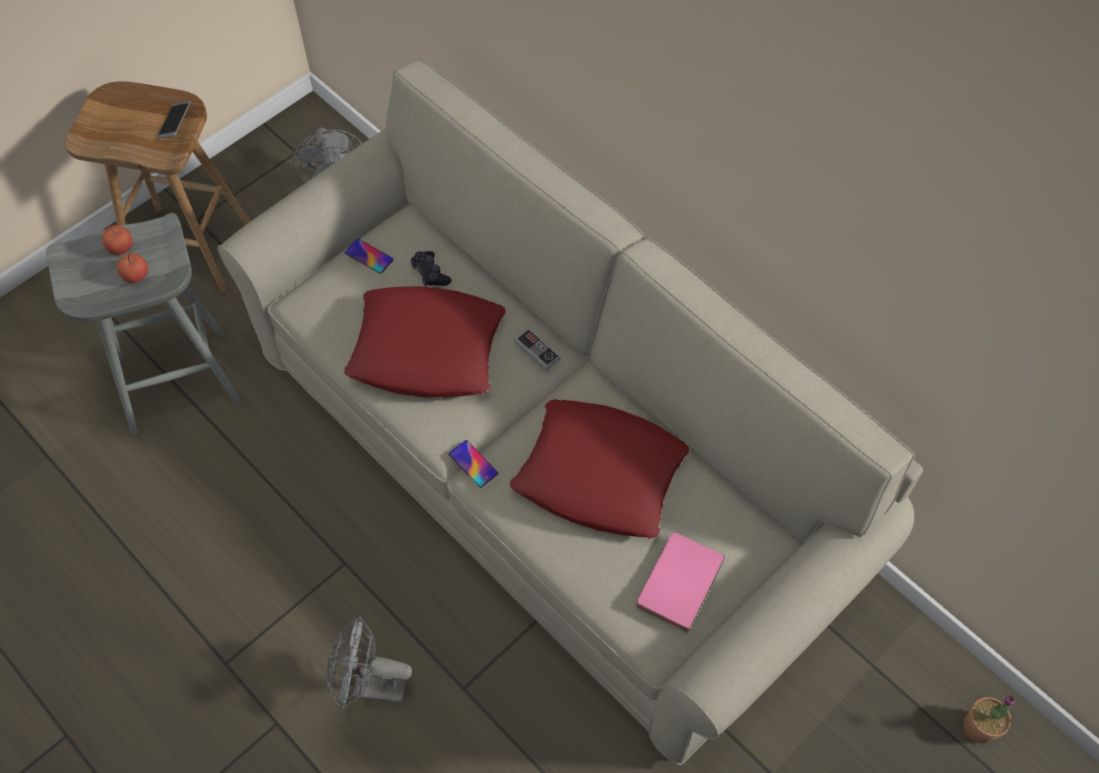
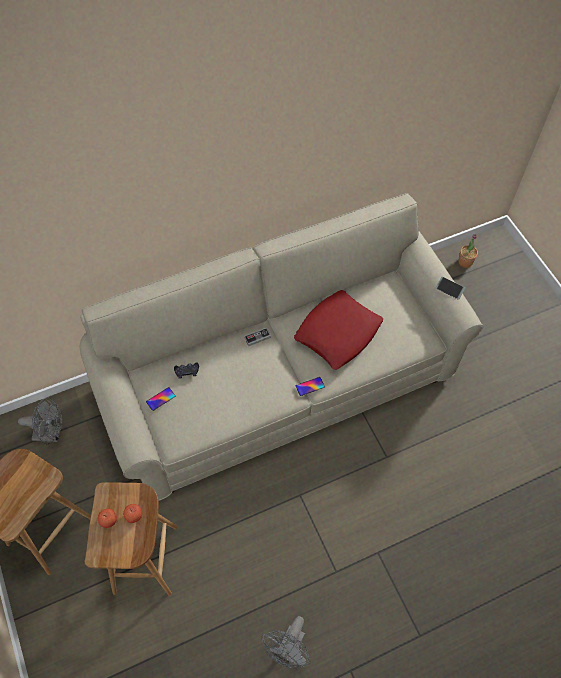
camera: 70 degrees left, 0 degrees up
grey stool [46,213,242,435] -> brown stool [85,482,178,596]
phone [157,101,191,139] -> phone moved to [436,277,465,300]
grey fan [326,616,412,710] -> grey fan moved to [261,616,311,669]
red pillow [344,286,506,398] -> none
pink book [637,533,725,633] -> none

